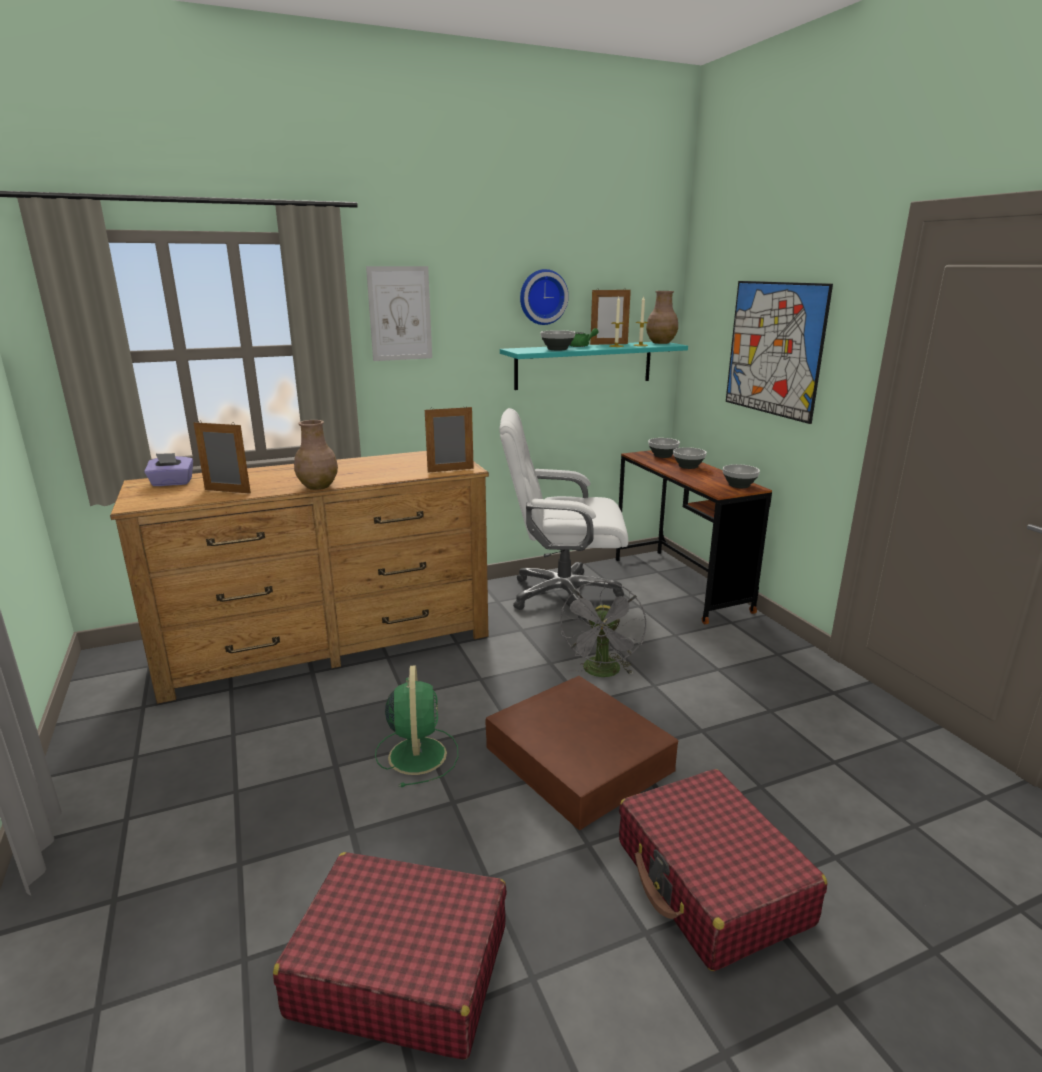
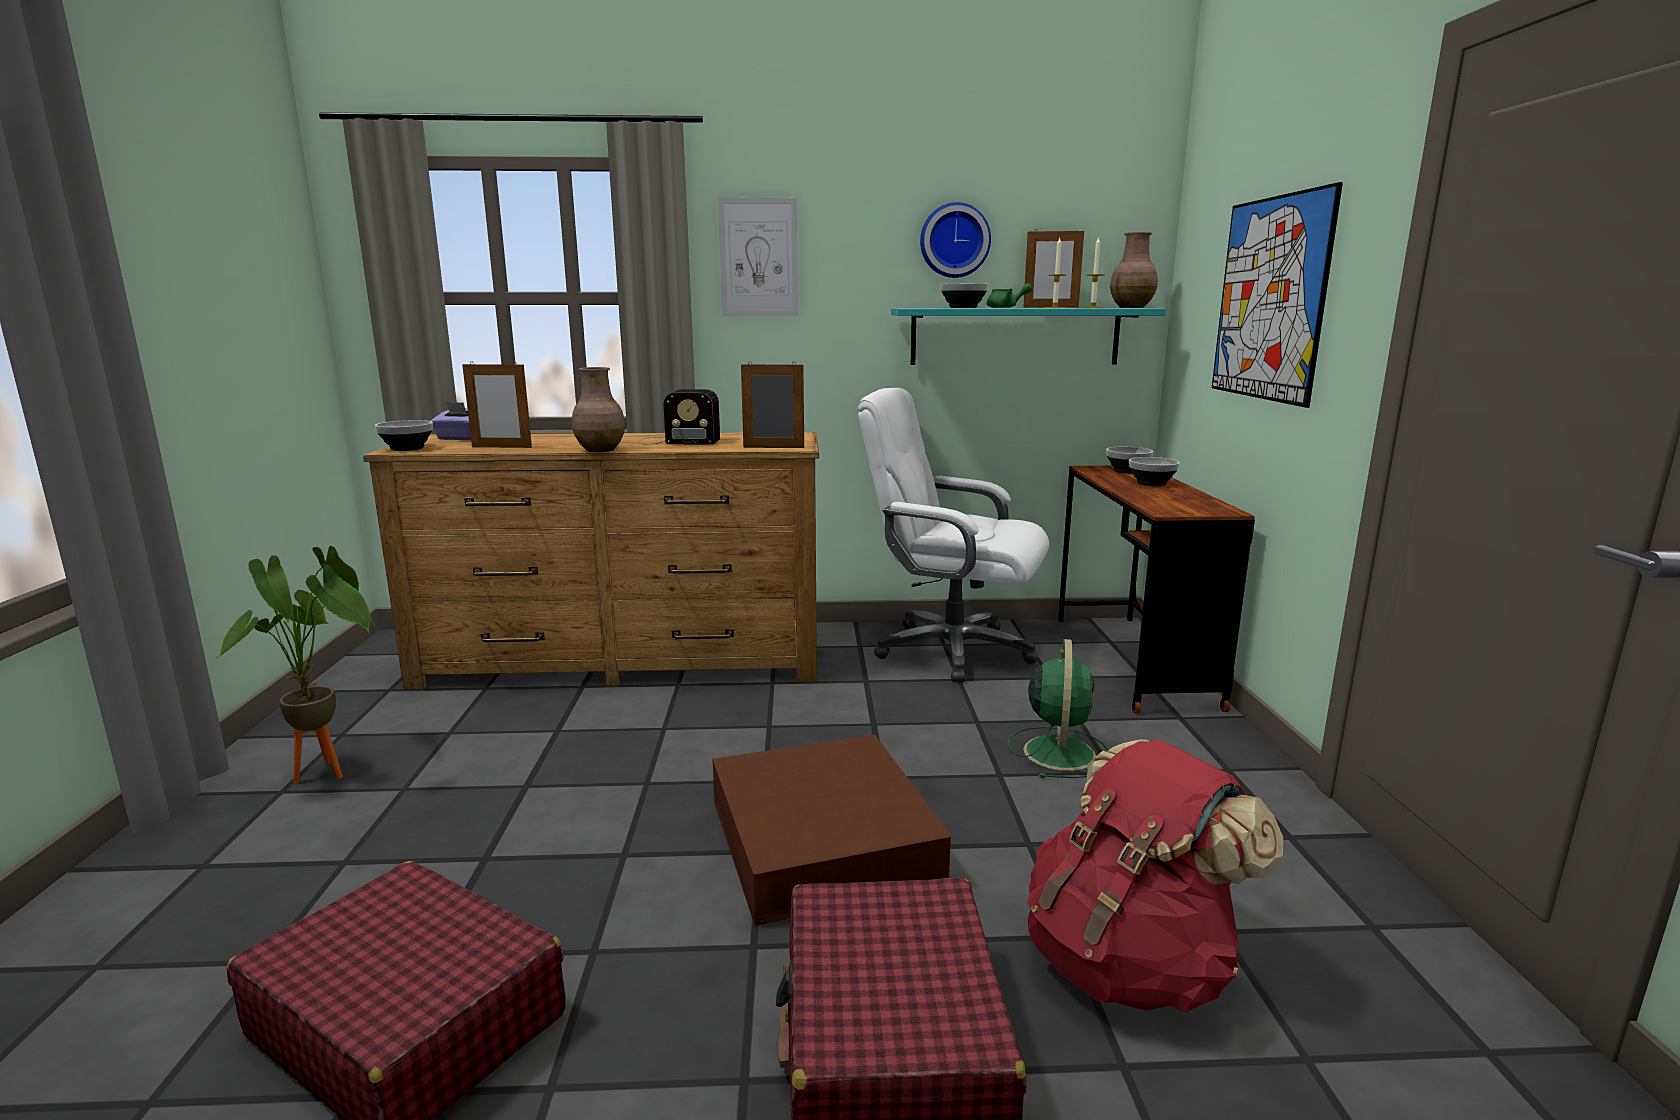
camera: 20 degrees right, 5 degrees down
picture frame [194,422,251,494] -> picture frame turned 150 degrees clockwise [462,361,532,448]
green fan [375,665,458,787] -> green fan moved to [1008,639,1108,778]
grey fan [560,581,646,677] -> none
bowl [723,464,760,488] -> bowl moved to [375,420,433,451]
none -> potted plant [217,546,378,784]
none -> radio [639,389,720,445]
none -> red backpack [1027,739,1283,1012]

